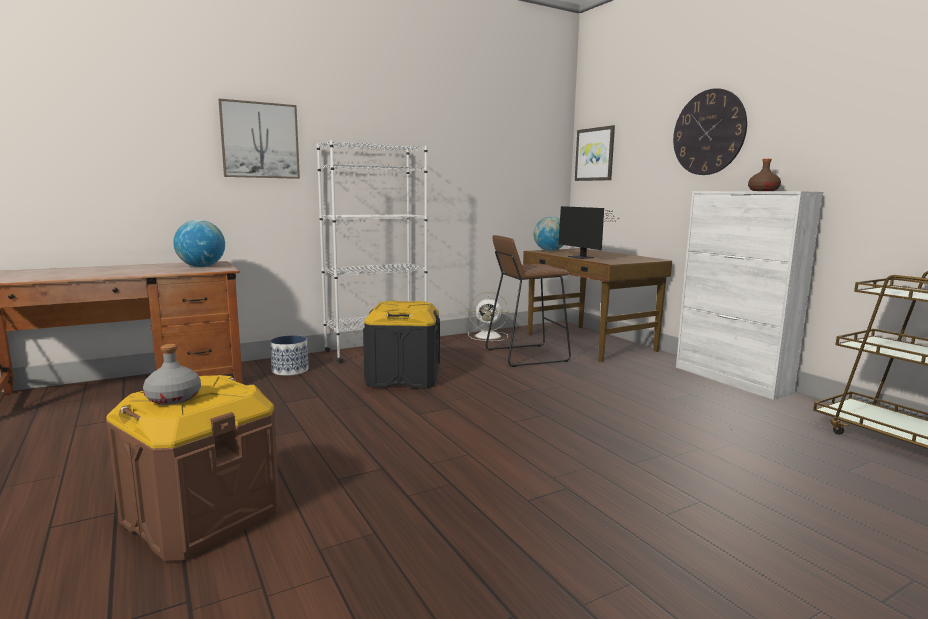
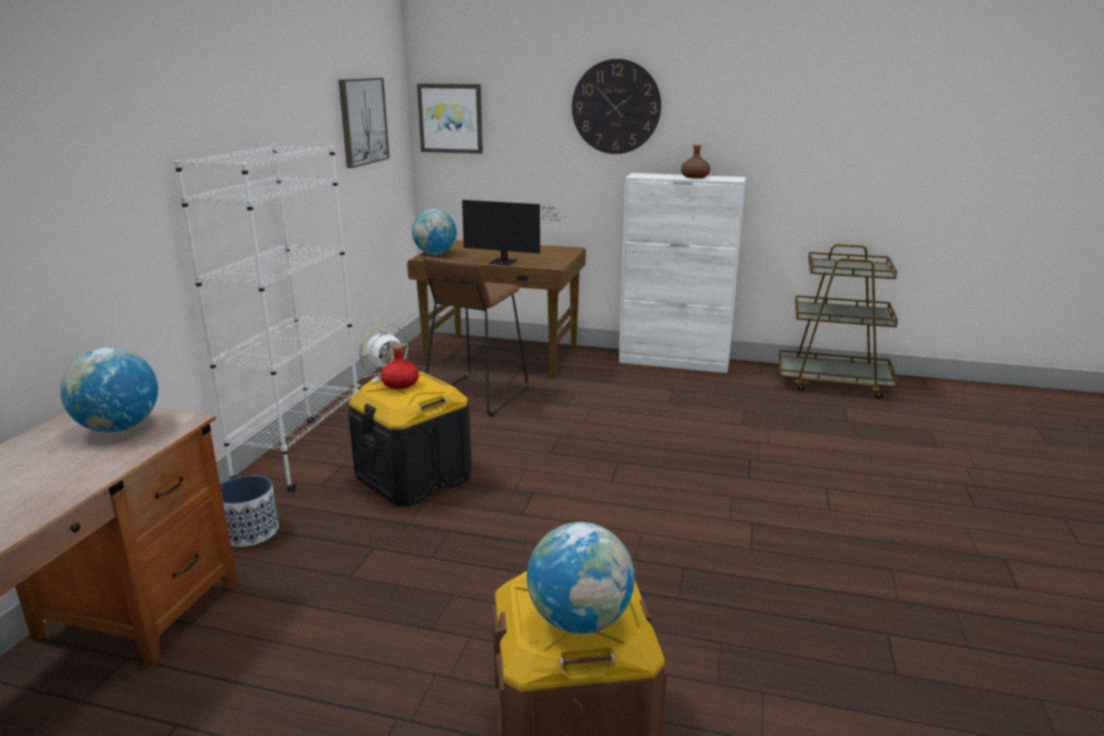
camera: 45 degrees left, 10 degrees up
grey bottle [143,344,201,405] -> globe [527,522,635,634]
picture [218,98,300,179] -> picture moved to [339,78,390,168]
none -> red bottle [380,345,419,389]

